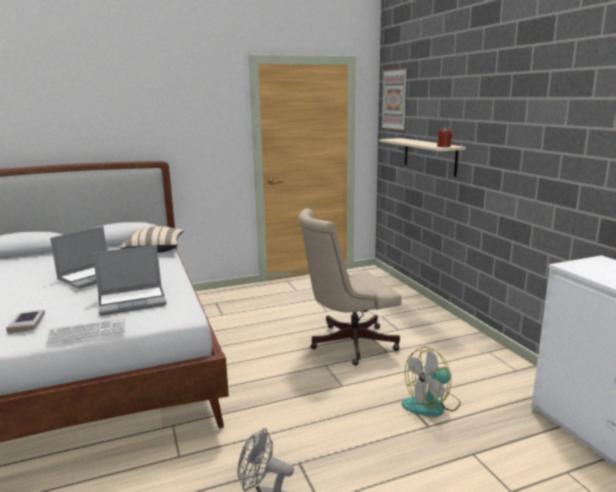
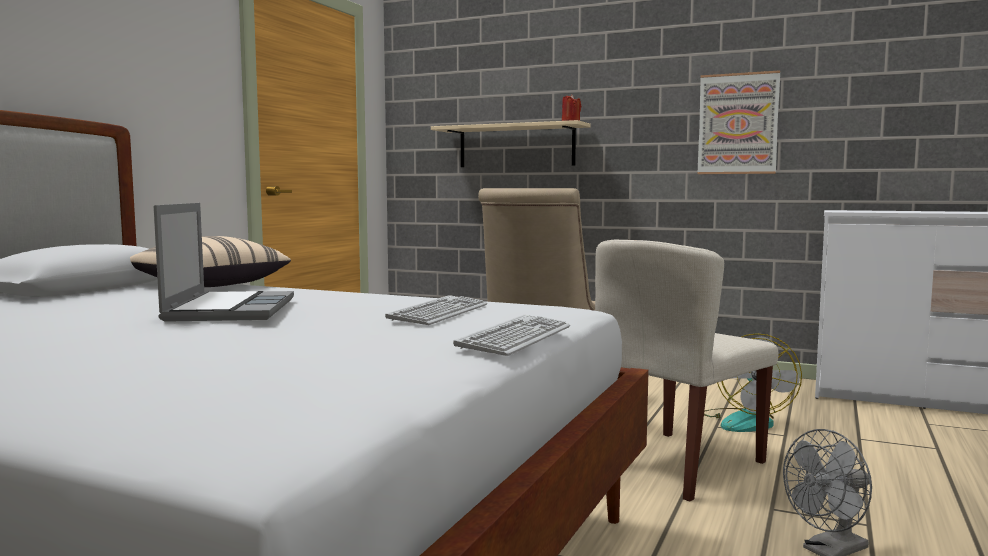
camera: 45 degrees left, 10 degrees down
book [6,310,45,334] -> none
laptop [92,245,167,316] -> keyboard [385,295,487,325]
picture [381,69,408,130] -> picture moved to [697,70,780,174]
none -> beige chair [595,240,778,502]

